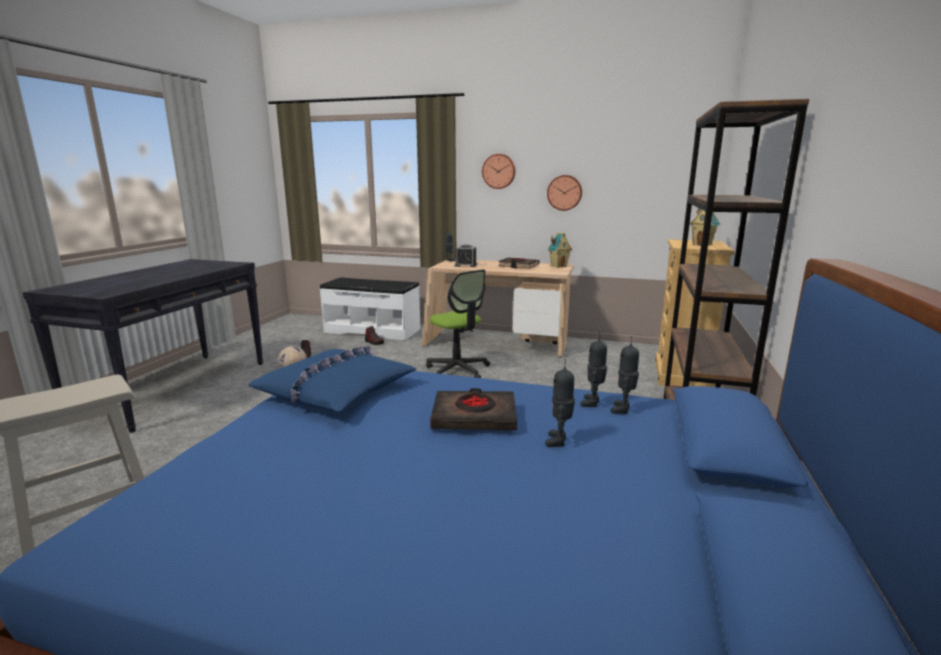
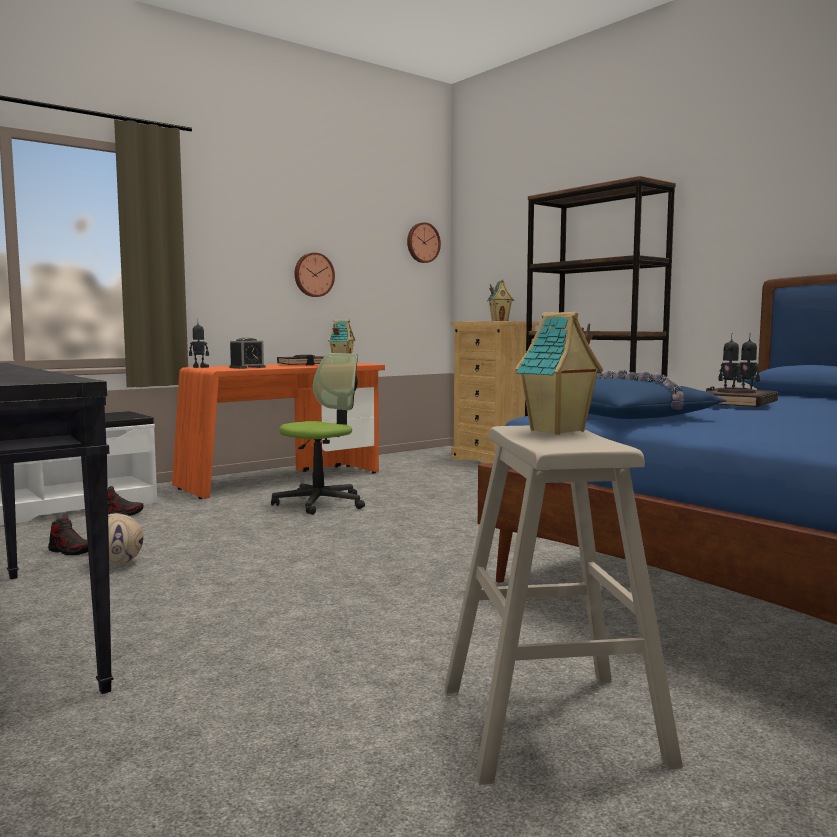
camera: 55 degrees left, 10 degrees down
beige desk [422,259,574,358] -> orange desk [172,363,385,499]
office chair [426,269,490,378] -> office chair turned 45 degrees counterclockwise [271,353,365,515]
wall clock [482,154,516,189] -> wall clock moved to [407,222,441,263]
toy robot [545,359,575,447] -> none
none -> toy house [515,312,603,435]

